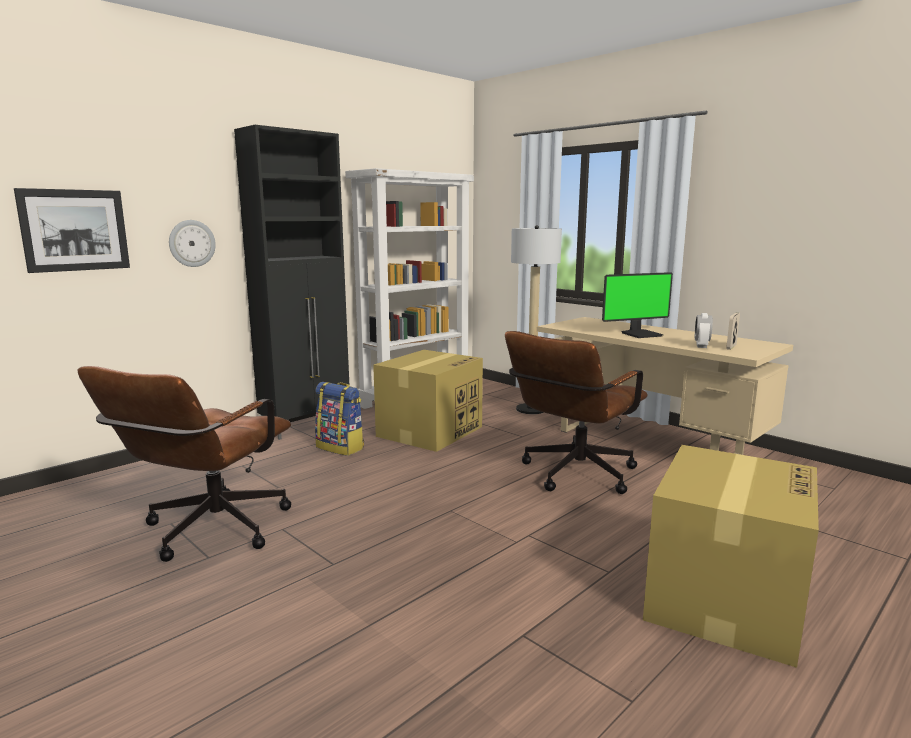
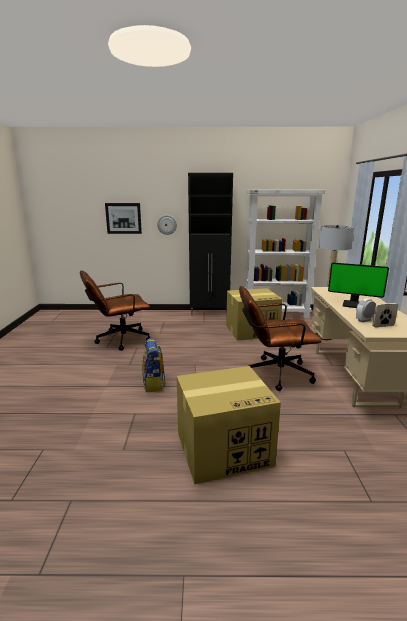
camera: 45 degrees right, 5 degrees up
backpack [315,382,364,456] -> backpack moved to [142,338,166,392]

